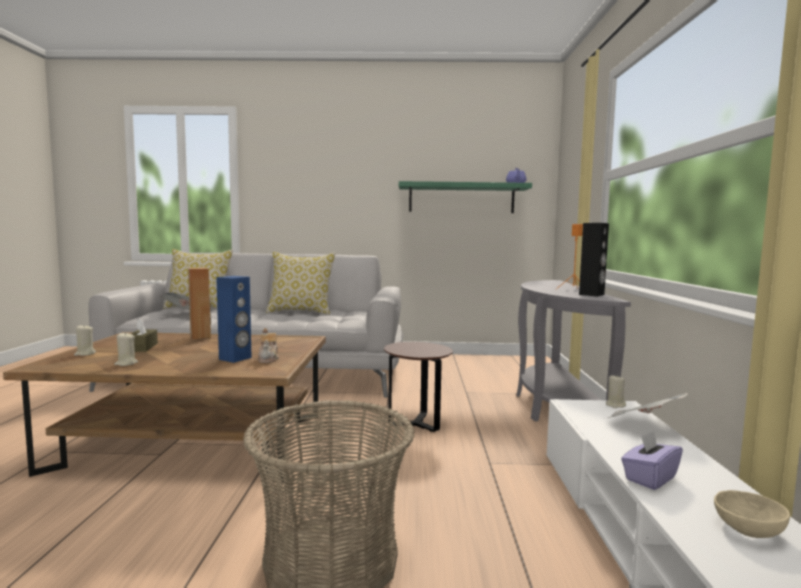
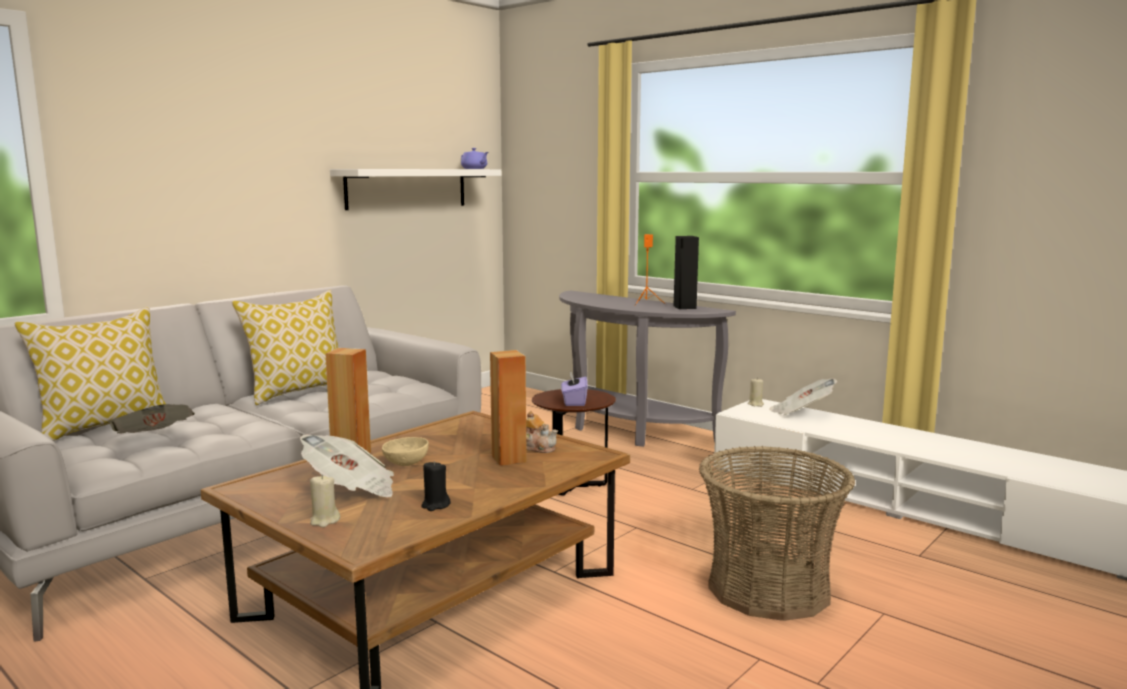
camera: 50 degrees left, 5 degrees up
beige candle [114,333,138,366] -> black candle [421,461,451,511]
brown tissue box [131,318,158,352] -> newspaper [300,434,394,498]
blue speaker [216,276,252,363] -> brown speaker [490,350,527,466]
green shelf [399,181,532,213] -> white shelf [330,169,501,210]
purple tissue box [621,430,683,490] -> purple tissue box moved to [561,372,588,406]
beige bowl [714,490,790,538] -> beige bowl moved to [382,437,429,466]

